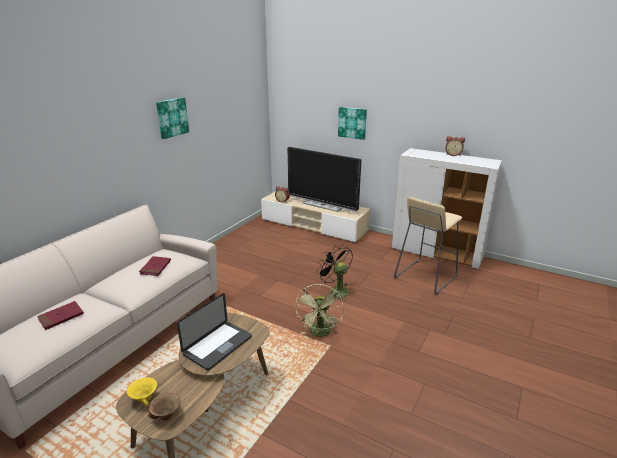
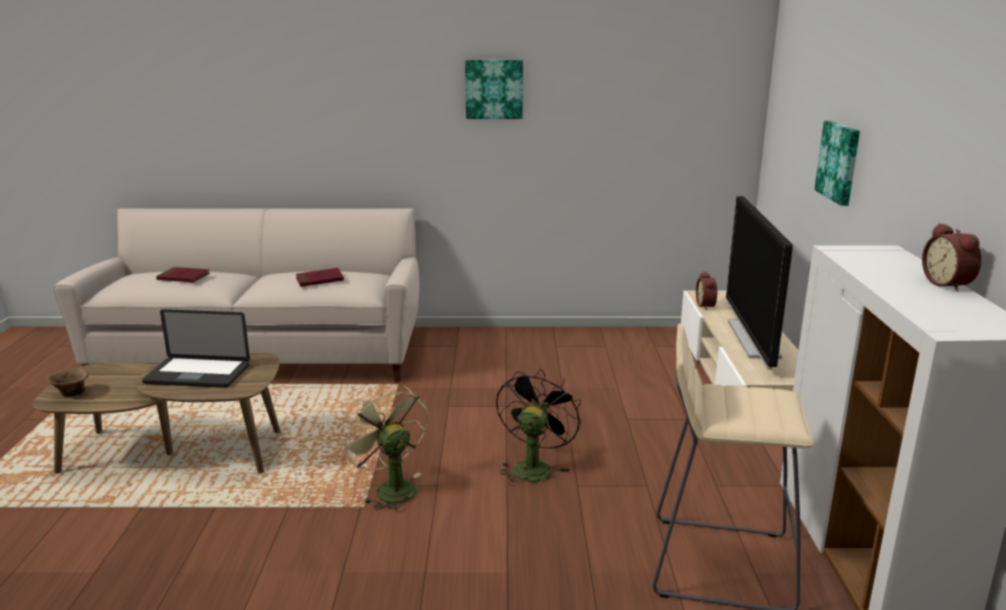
camera: 60 degrees right, 5 degrees down
yellow bowl [127,377,157,406] -> none
green fan [295,284,344,337] -> green fan turned 75 degrees clockwise [341,386,428,512]

